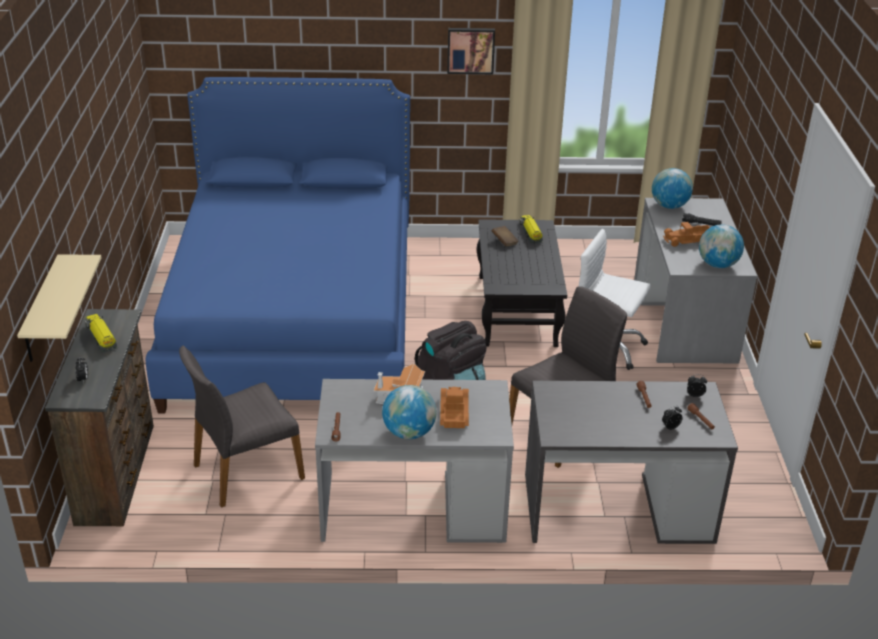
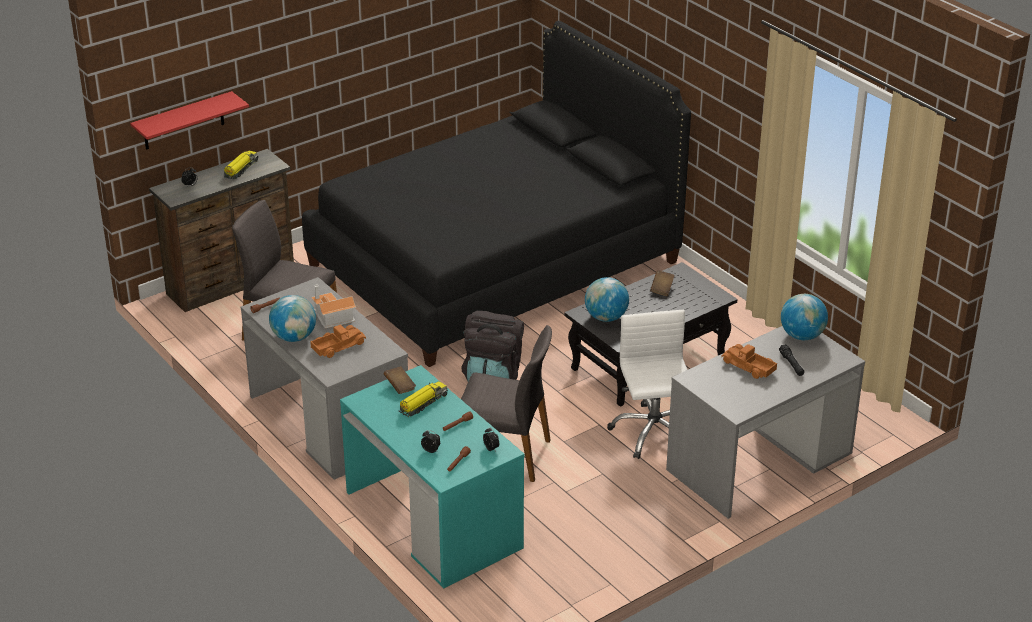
camera: 55 degrees right, 0 degrees up
beige shelf [17,254,102,362] -> red shelf [130,91,249,150]
blue bed [146,77,410,413] -> black bed [302,21,691,367]
picture [447,28,495,74] -> none
toy truck [520,215,543,243] -> toy truck moved to [399,381,448,417]
grey desk [525,381,738,544] -> turquoise desk [340,365,525,588]
globe [699,224,744,268] -> globe moved to [585,277,629,322]
none -> brown book [384,366,416,394]

